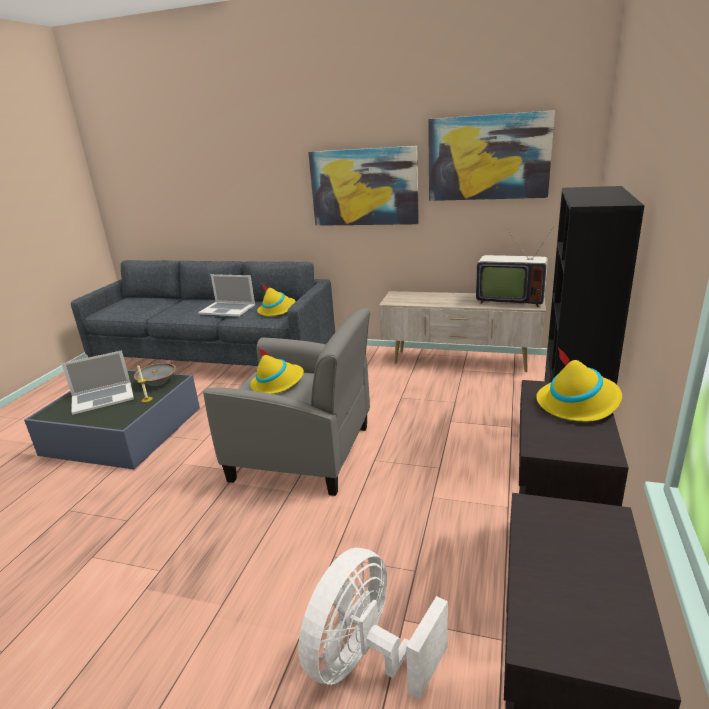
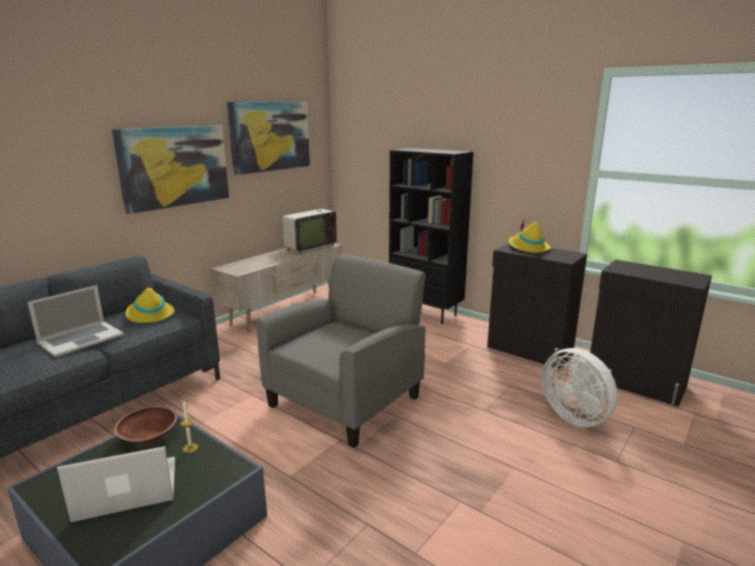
camera: 70 degrees left, 5 degrees down
laptop [61,350,134,415] -> laptop turned 105 degrees counterclockwise [57,446,175,522]
grey bowl [134,363,176,386] -> brown bowl [114,406,177,445]
yellow hat [250,348,304,394] -> none

